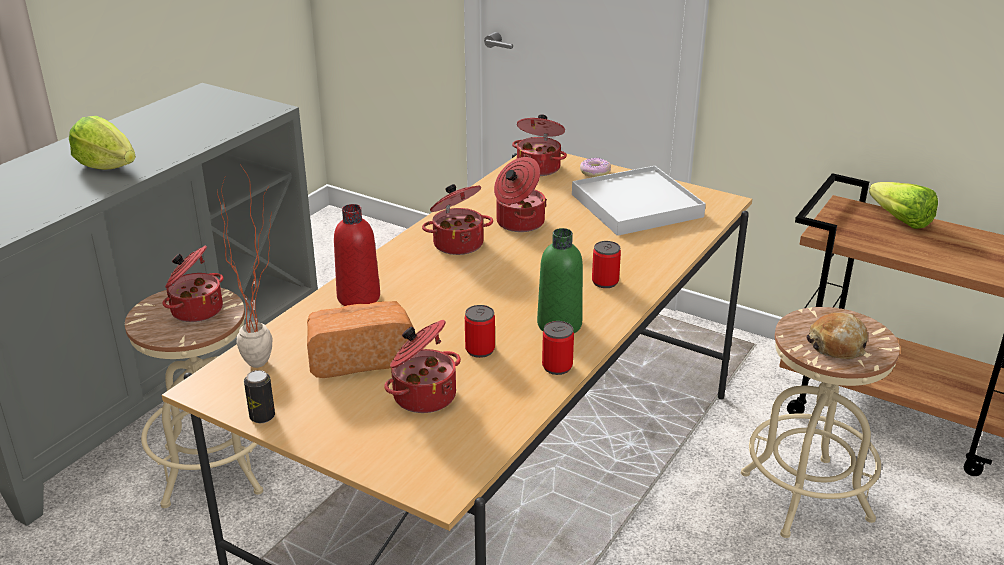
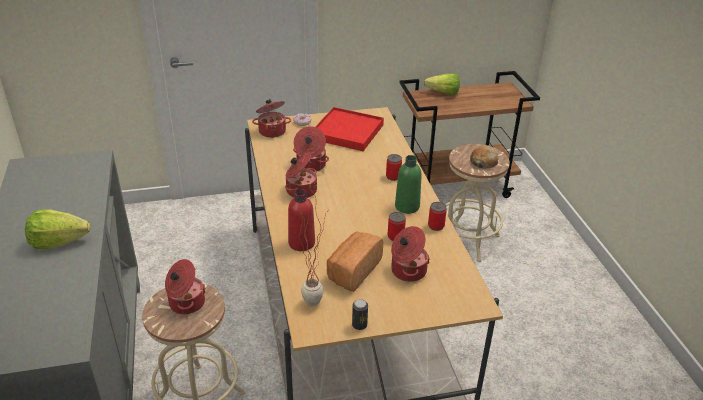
camera: 45 degrees left, 5 degrees up
white tray [572,166,706,236] -> red tray [315,107,384,151]

